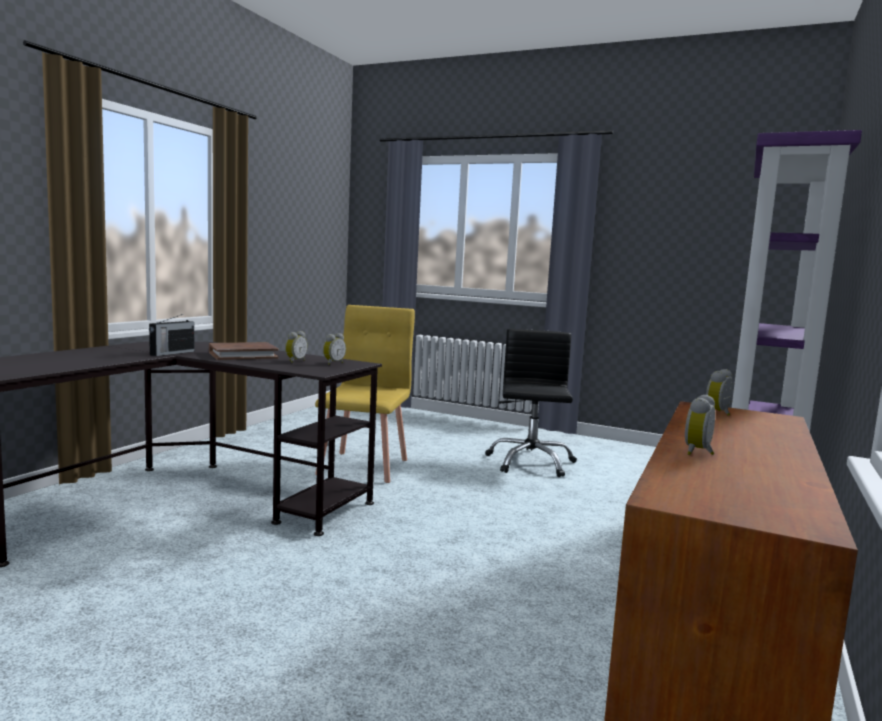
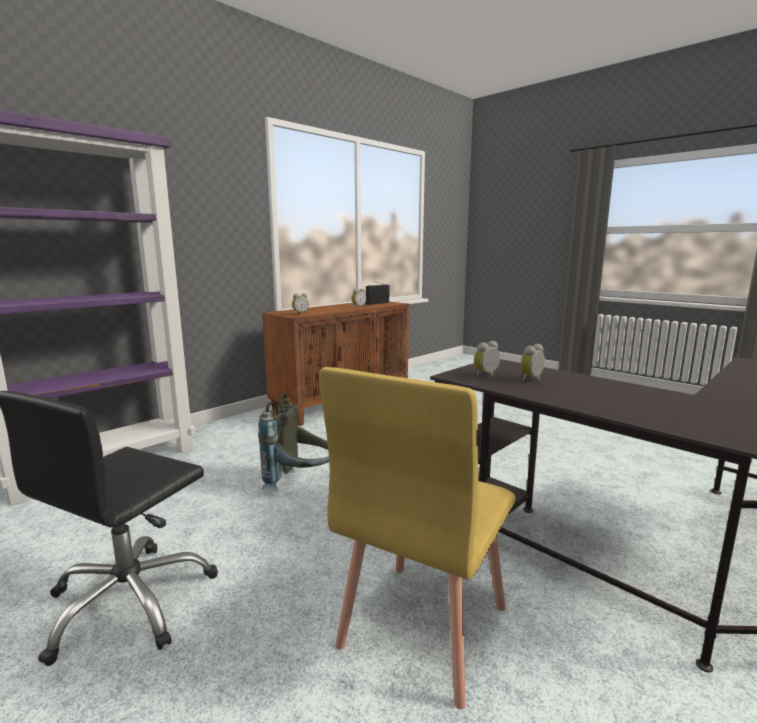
camera: 160 degrees left, 5 degrees up
radio [149,314,194,356] -> radio moved to [366,281,389,305]
brown book [209,342,279,360] -> none
none -> grey backpack [258,392,329,491]

